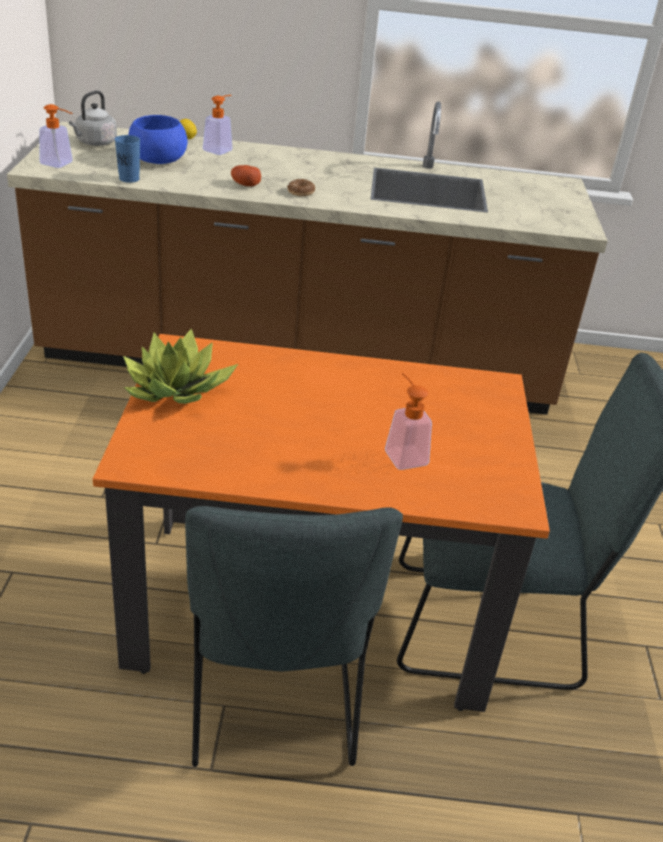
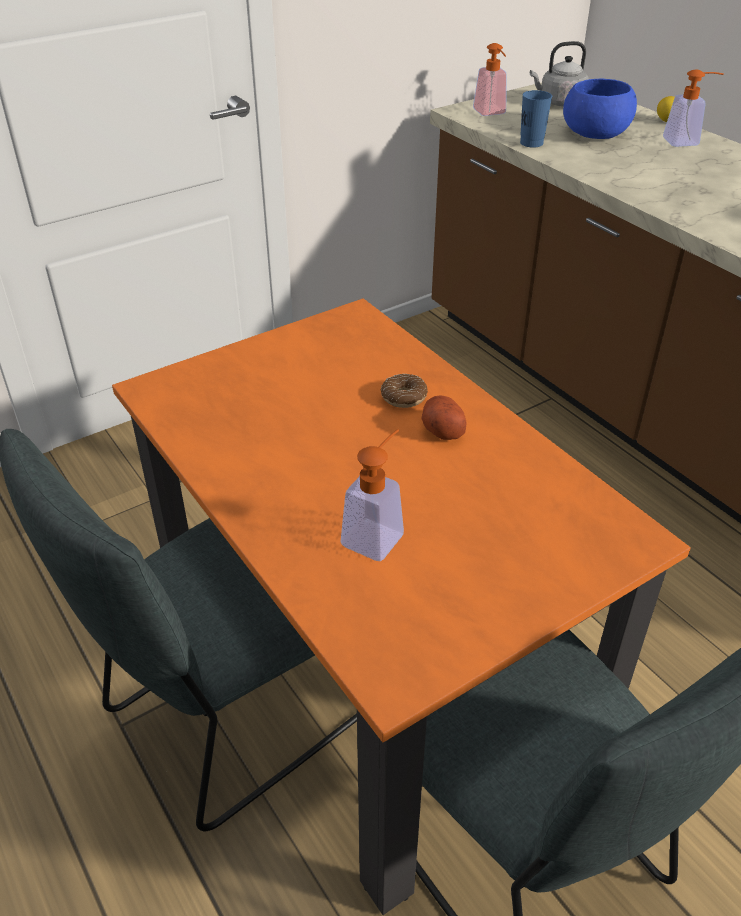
camera: 55 degrees right, 5 degrees up
potted plant [123,328,238,404] -> none
potato [231,165,261,186] -> potato moved to [422,396,467,440]
donut [287,179,315,196] -> donut moved to [381,374,428,408]

